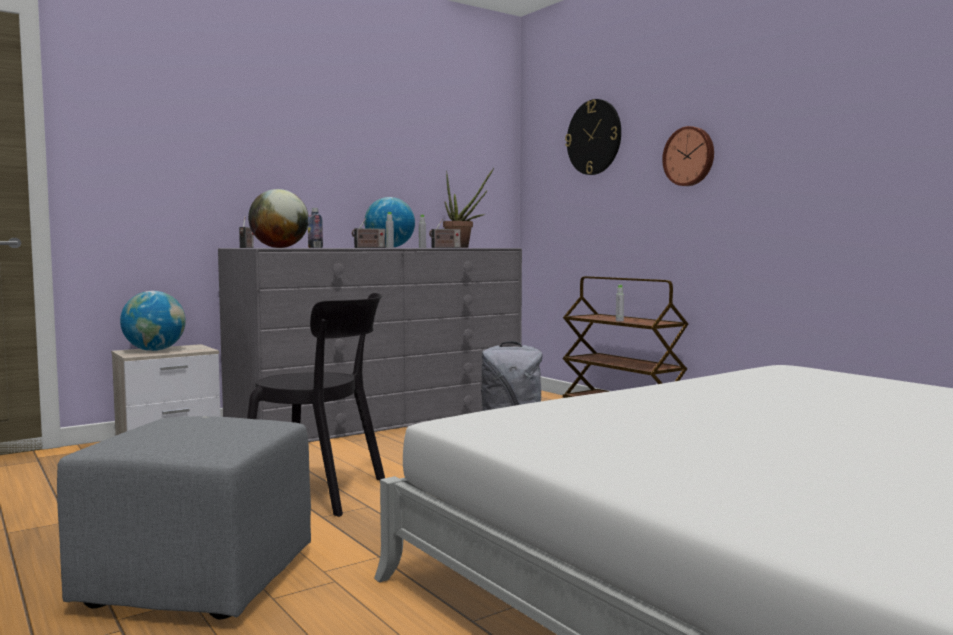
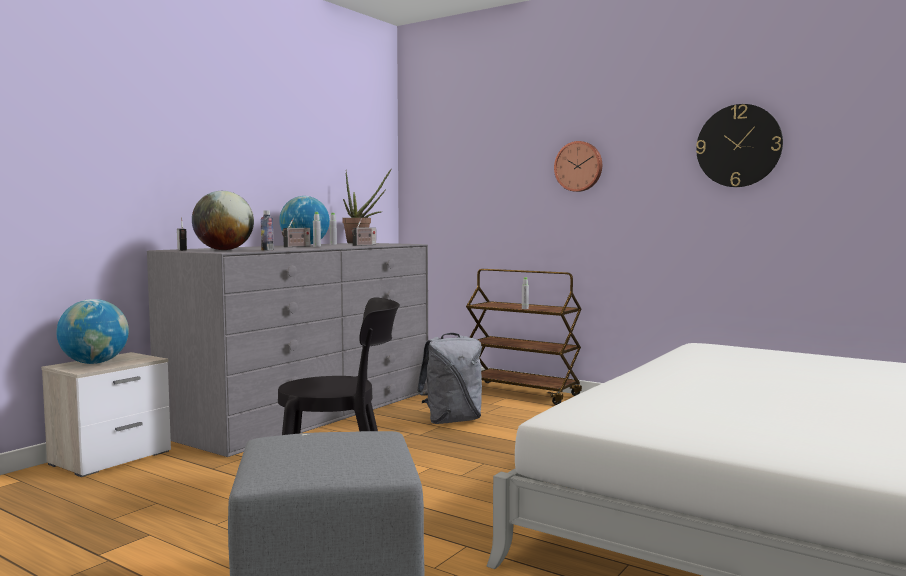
camera: 20 degrees left, 0 degrees up
wall clock [565,99,621,175] -> wall clock moved to [696,104,783,187]

